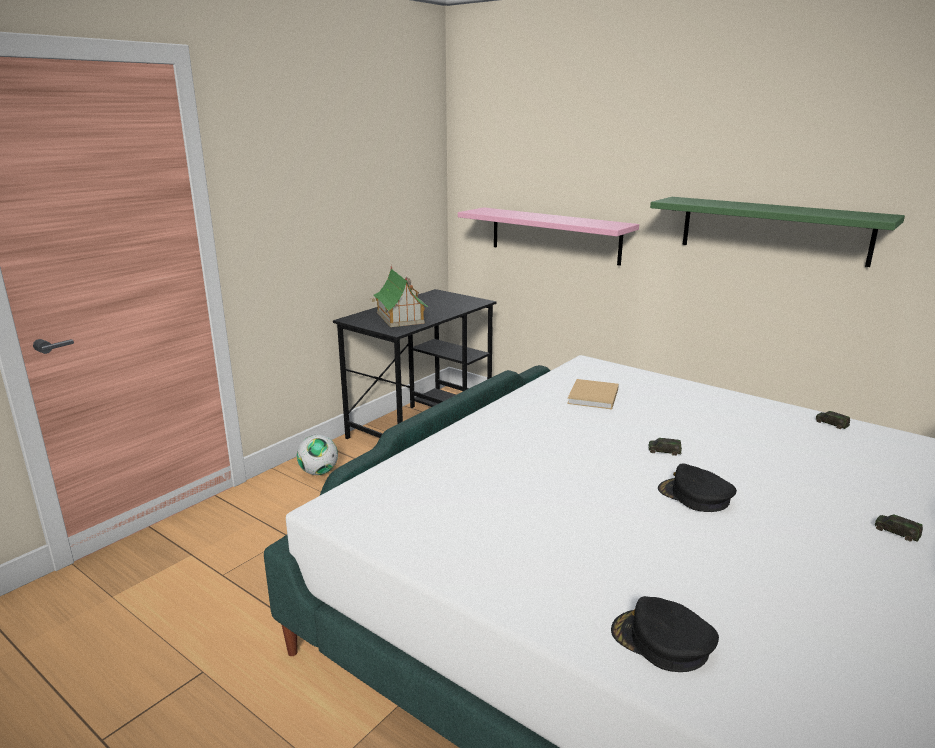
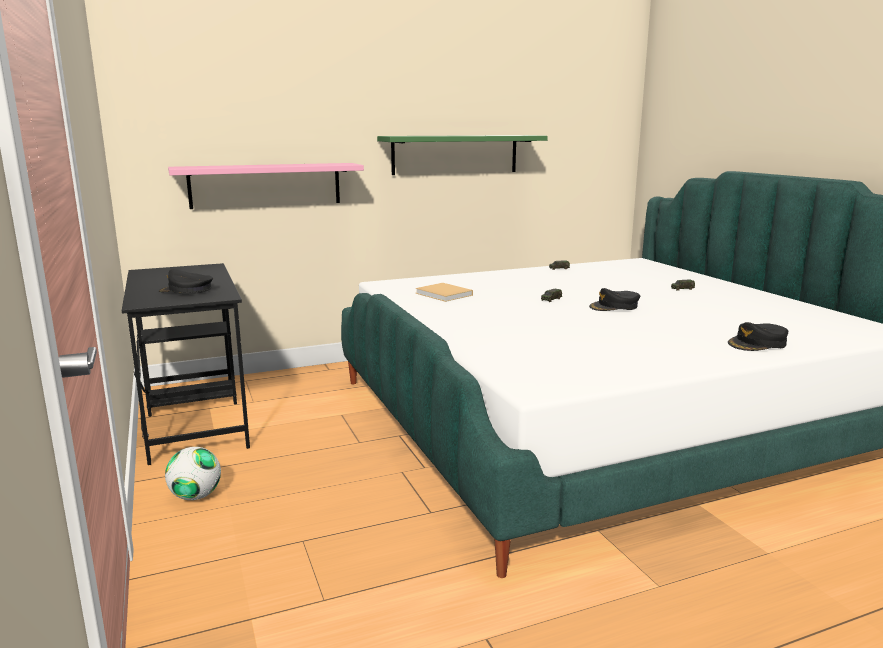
camera: 60 degrees left, 5 degrees down
toy house [372,266,428,327] -> black cap [159,269,213,294]

